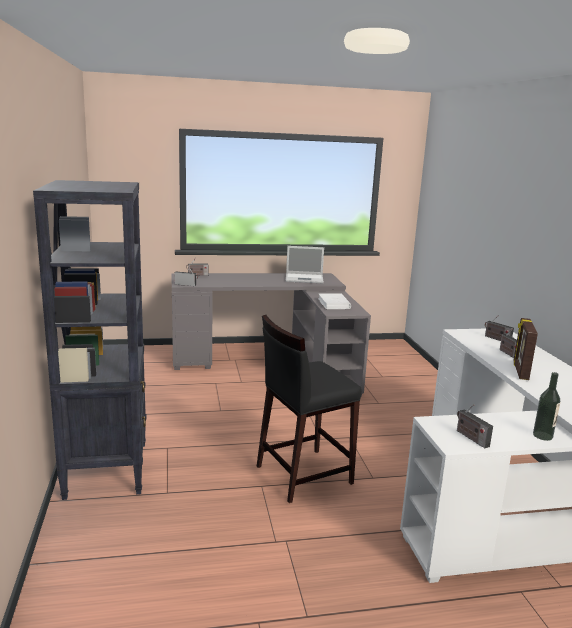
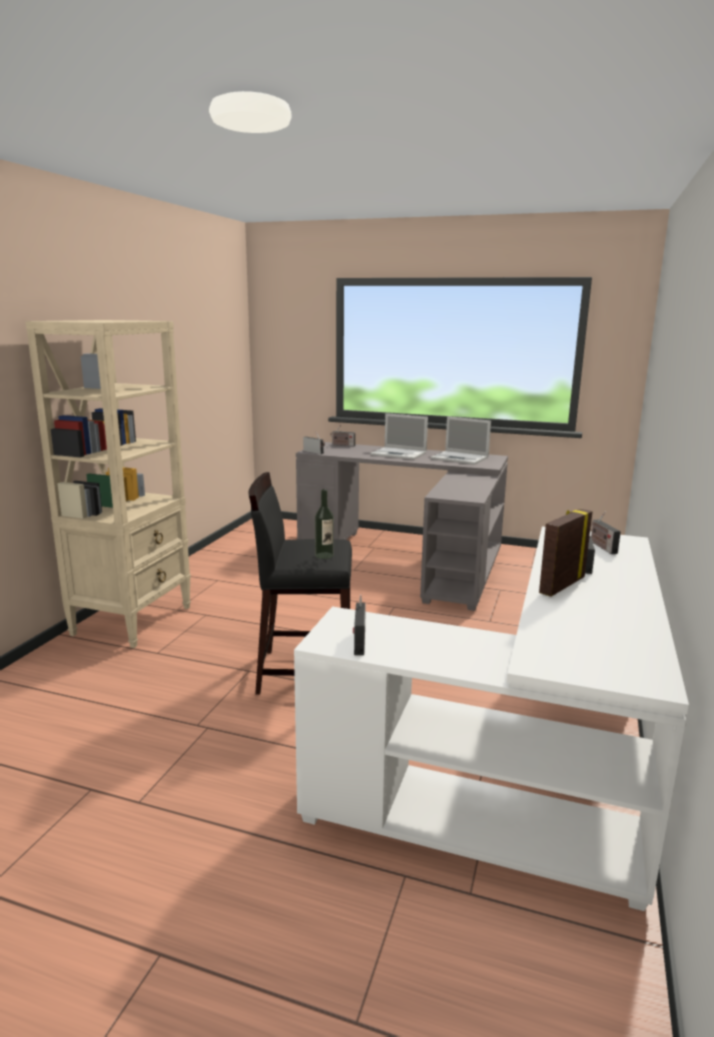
camera: 30 degrees right, 0 degrees up
black bookcase [33,180,146,500] -> beige bookcase [25,320,191,648]
white book [318,293,351,309] -> none
bottle [533,372,560,441] -> bottle moved to [315,489,334,559]
none -> laptop [371,413,428,460]

